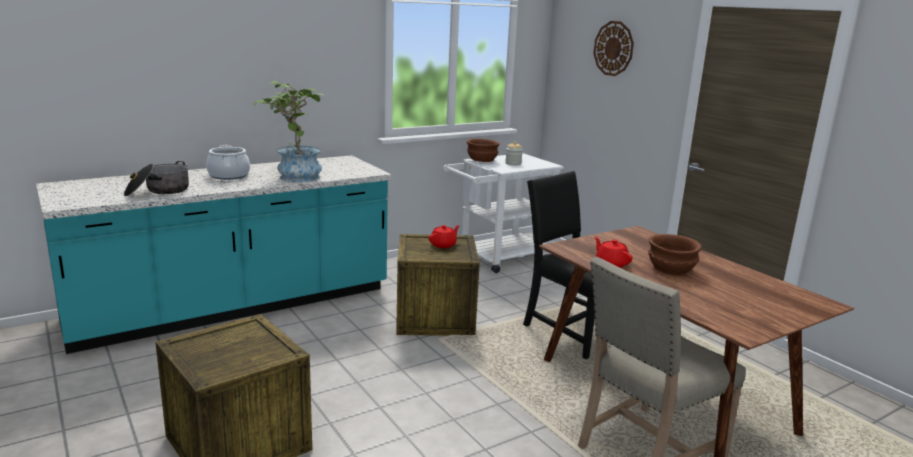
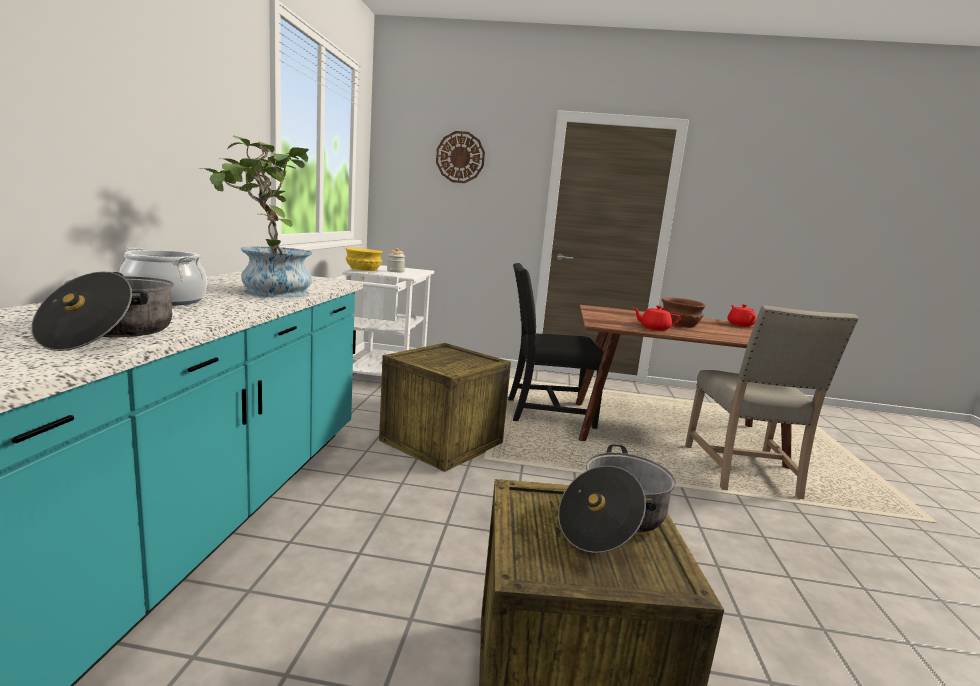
camera: 50 degrees left, 5 degrees down
red teapot [429,225,460,248] -> red teapot moved to [727,304,756,326]
brown bowl [467,139,500,162] -> yellow bowl [346,248,383,271]
none -> cooking pot [558,444,676,553]

